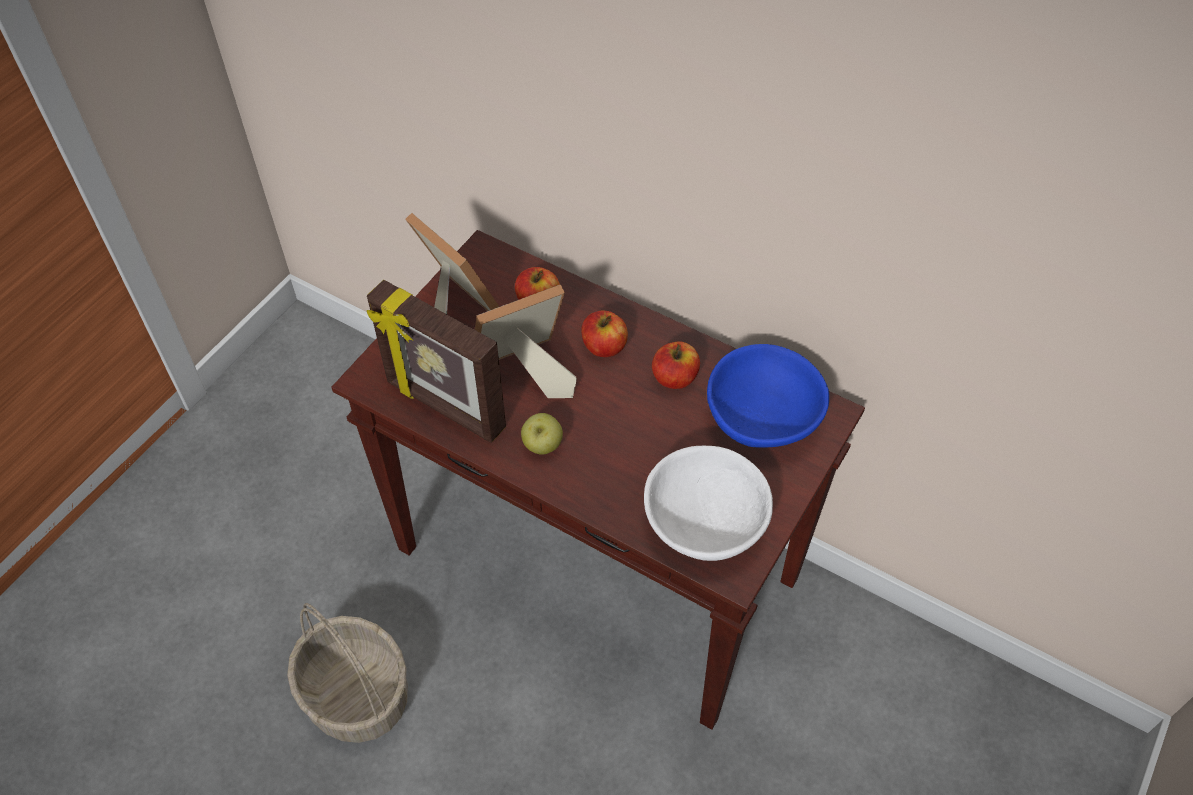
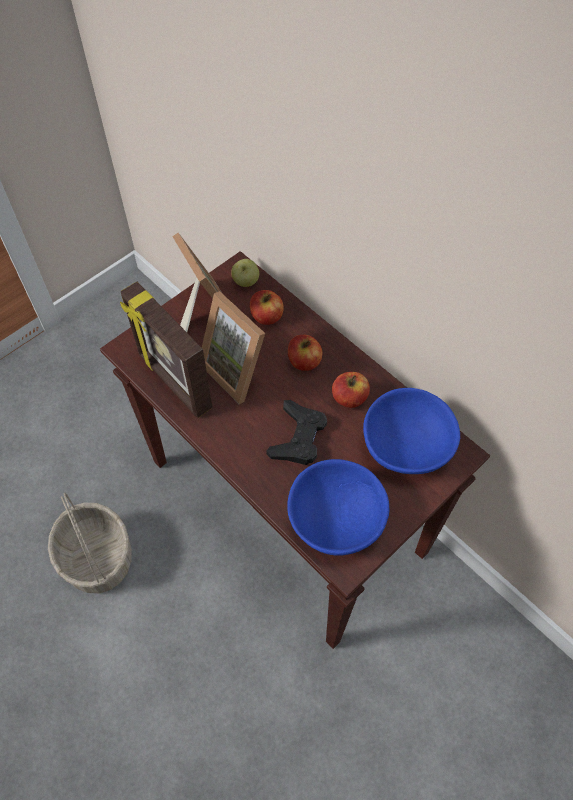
camera: 15 degrees right, 5 degrees up
picture frame [475,284,577,398] -> picture frame turned 120 degrees counterclockwise [202,291,265,404]
apple [521,413,563,455] -> apple moved to [231,259,259,287]
white bowl [644,446,773,561] -> blue bowl [287,459,390,556]
none -> black game controller [266,400,327,465]

